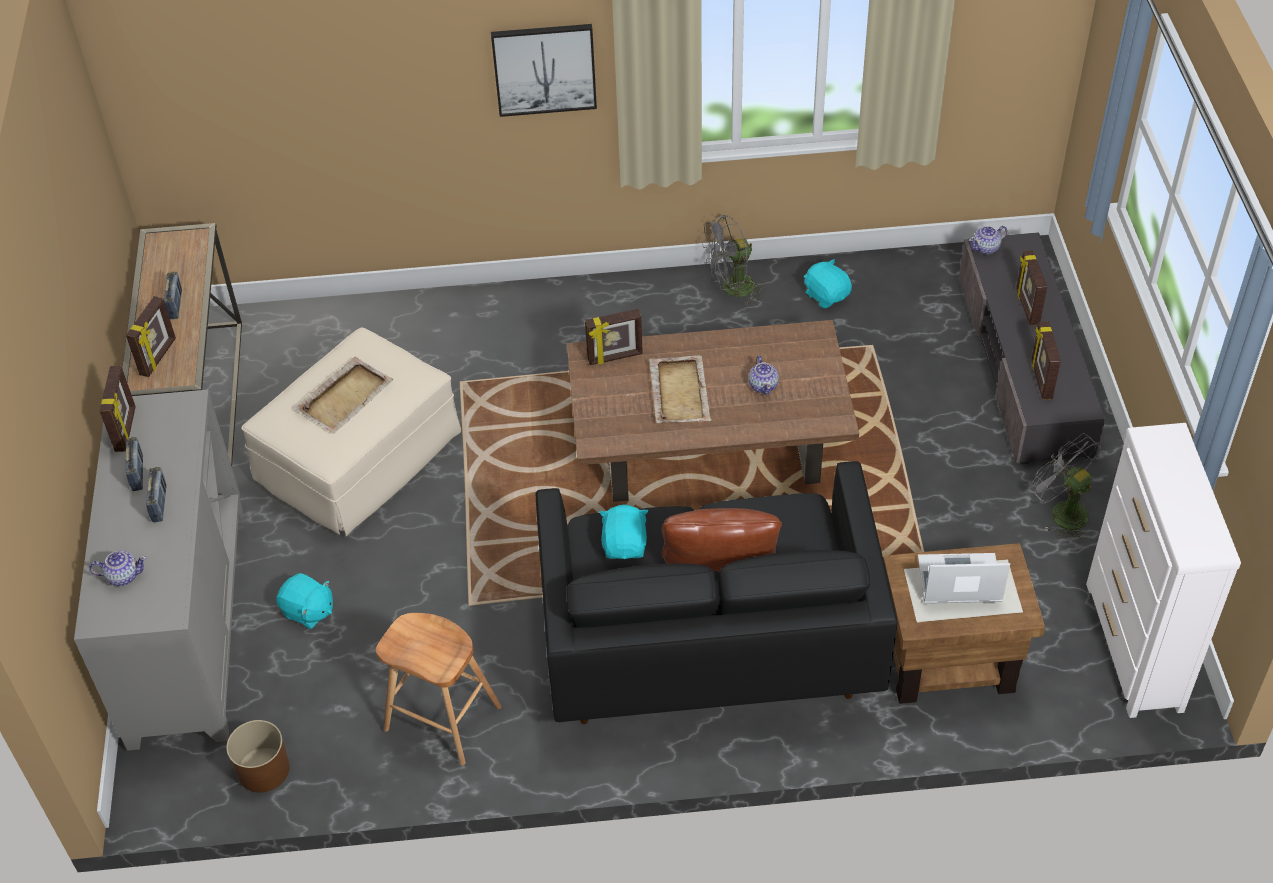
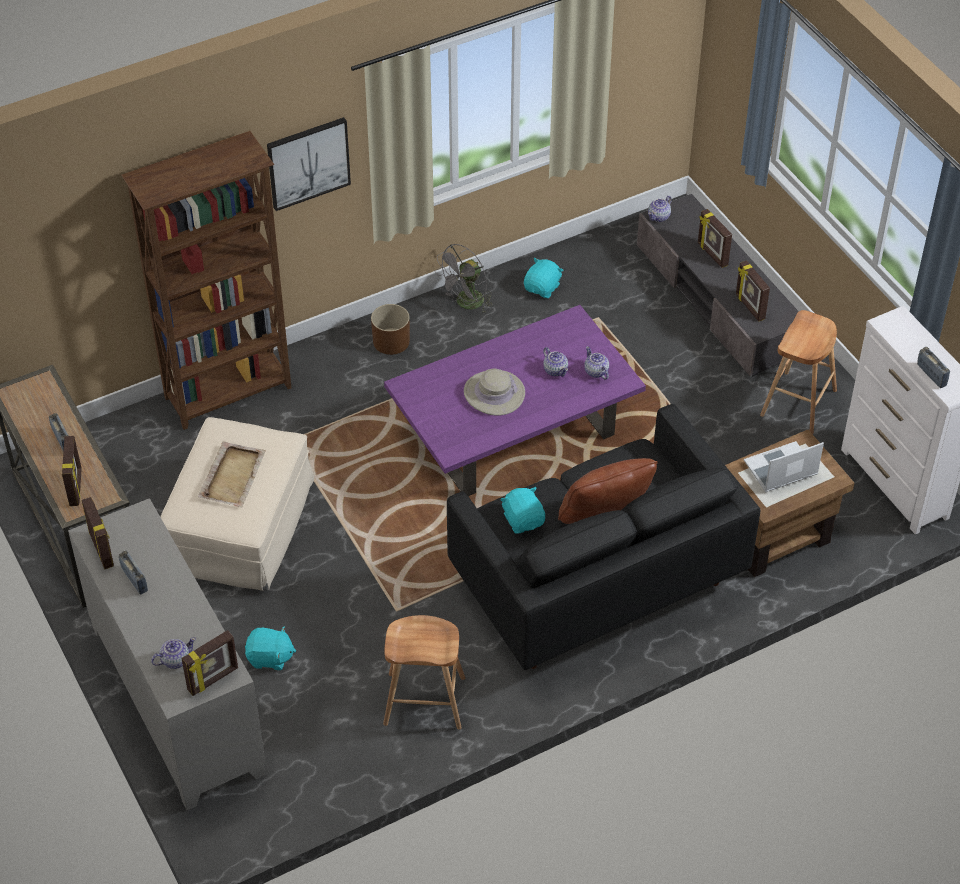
camera: 25 degrees left, 0 degrees up
radio [146,467,166,522] -> radio moved to [917,347,950,388]
brown planter [226,720,290,793] -> brown planter moved to [371,304,410,355]
brown coffee table [567,320,859,502] -> purple coffee table [384,305,646,496]
picture frame [585,309,643,365] -> picture frame moved to [181,630,238,696]
beige tray [649,355,711,423] -> beige hat [464,369,525,416]
turquoise plush toy [804,259,852,309] -> turquoise plush toy turned 90 degrees clockwise [524,258,563,298]
grey fan [1029,433,1101,539] -> brown stool [760,310,837,434]
none -> brown bookcase [121,131,292,430]
none -> teapot [584,346,609,380]

